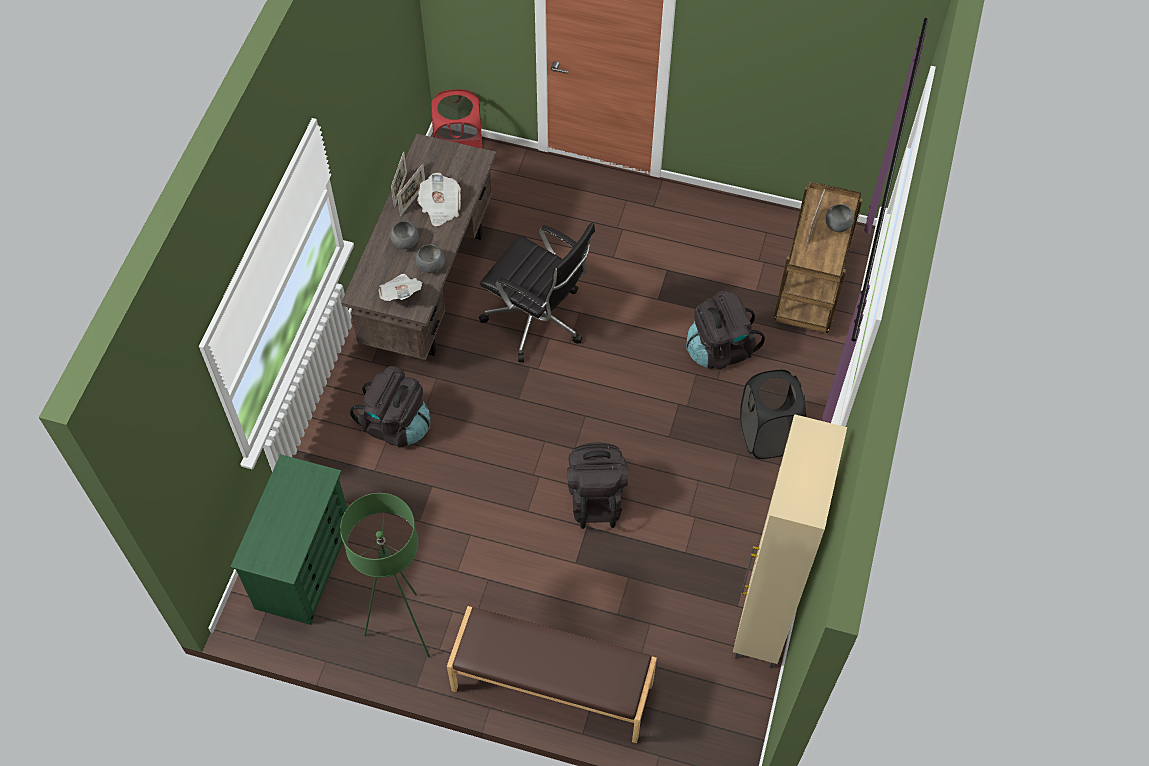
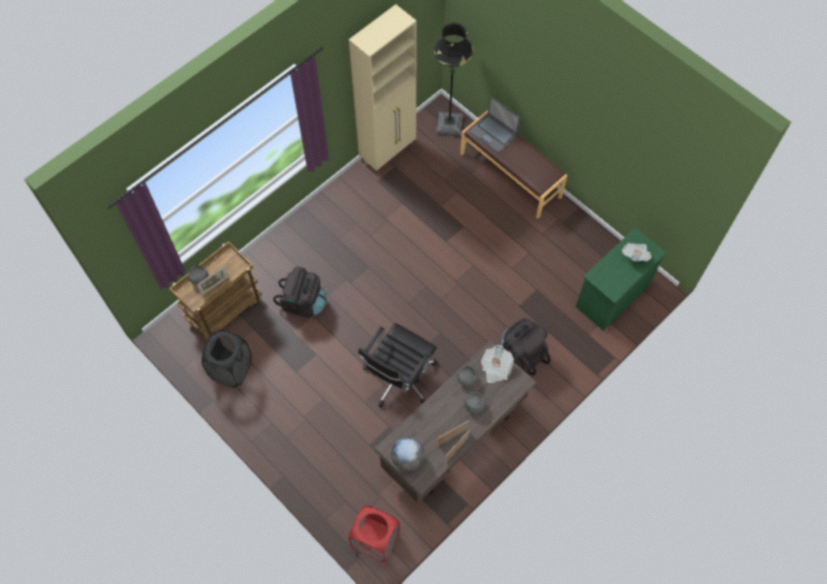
camera: 150 degrees left, 5 degrees up
green floor lamp [340,493,430,658] -> none
newspaper [417,173,461,226] -> newspaper moved to [622,242,652,261]
black office chair [479,222,595,362] -> black office chair turned 120 degrees counterclockwise [358,323,438,408]
black backpack [567,442,628,529] -> none
black laundry basket [740,370,806,459] -> black laundry basket moved to [202,330,252,387]
none -> globe [391,437,425,471]
none -> black floor lamp [434,23,473,137]
none -> laptop [470,96,520,153]

